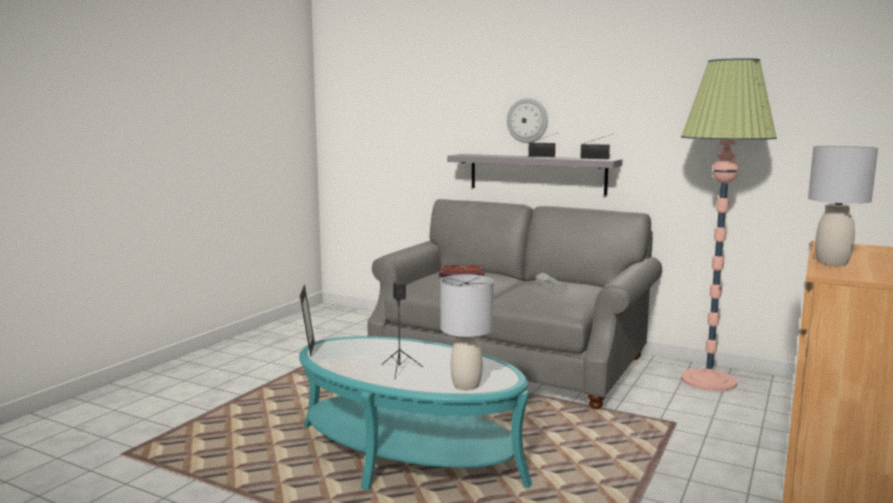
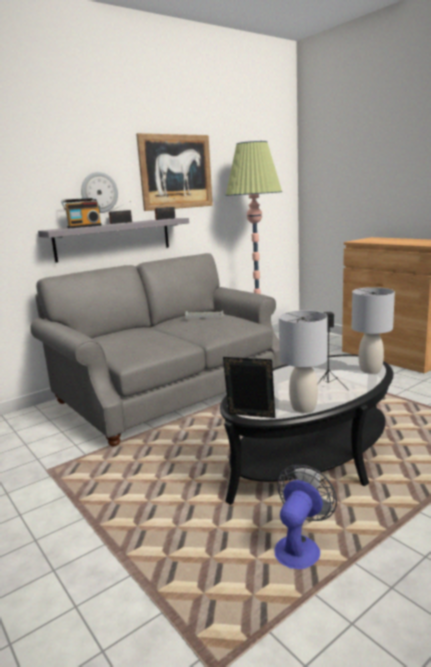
camera: 65 degrees left, 5 degrees up
turquoise coffee table [299,336,532,490] -> black coffee table [220,354,393,505]
book [439,265,484,276] -> none
grey table lamp [808,146,878,265] -> grey table lamp moved to [279,310,328,413]
none -> radio [61,198,102,228]
none -> picture [136,133,213,211]
none -> fan [275,465,337,569]

